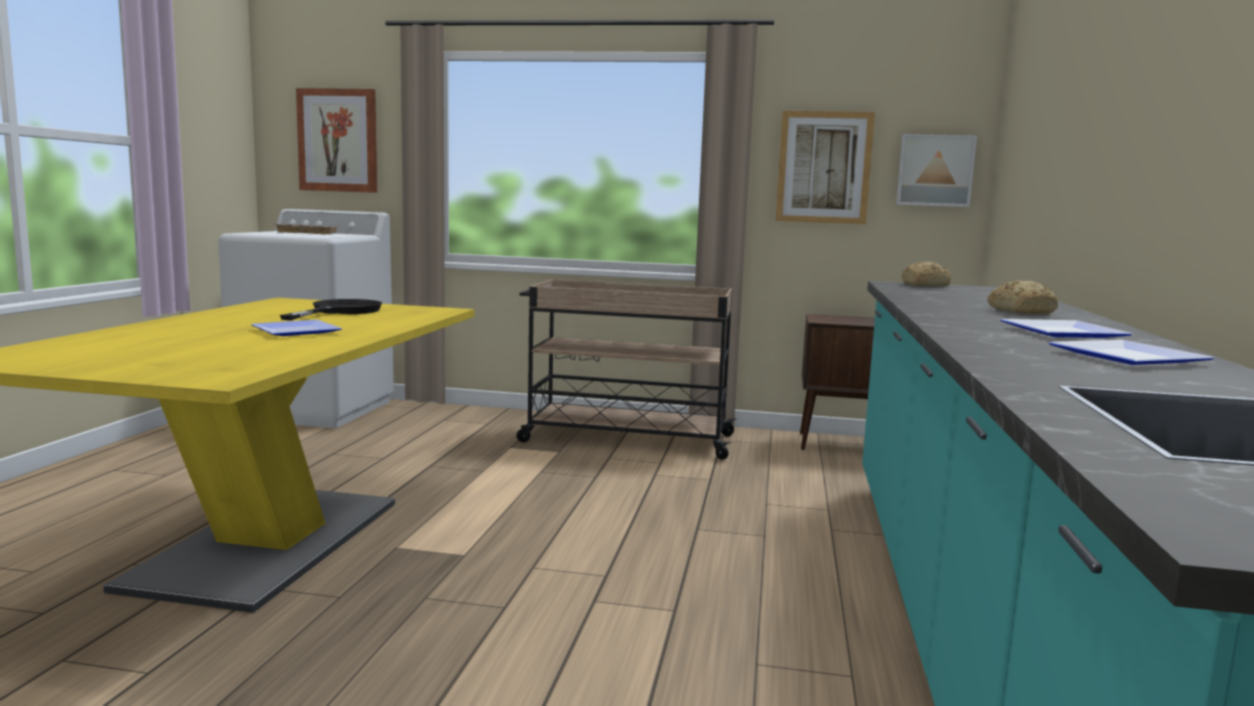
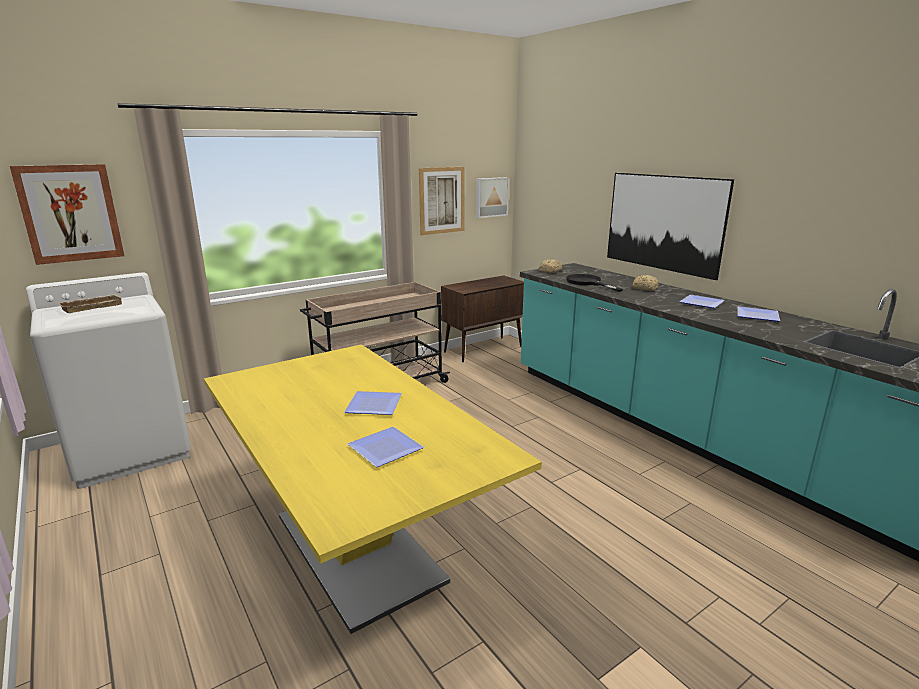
camera: 45 degrees left, 10 degrees up
black frying pan [280,299,382,320] -> black frying pan moved to [566,274,623,292]
none -> plate [347,427,424,467]
none -> picture [607,173,734,280]

